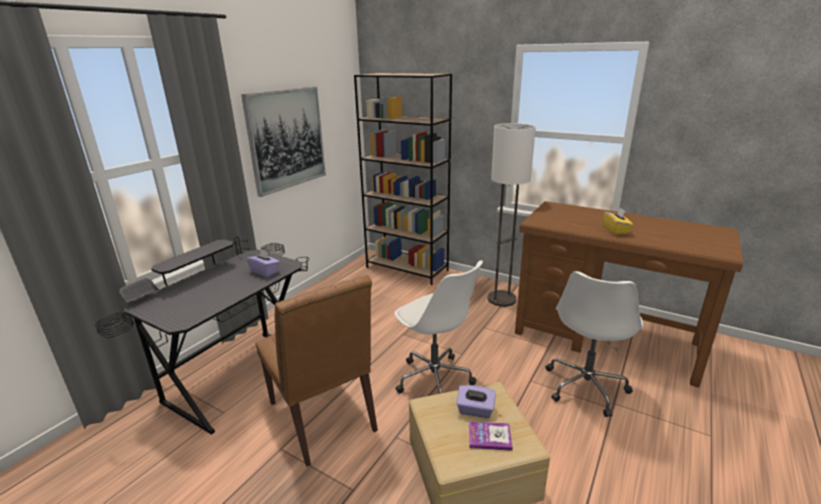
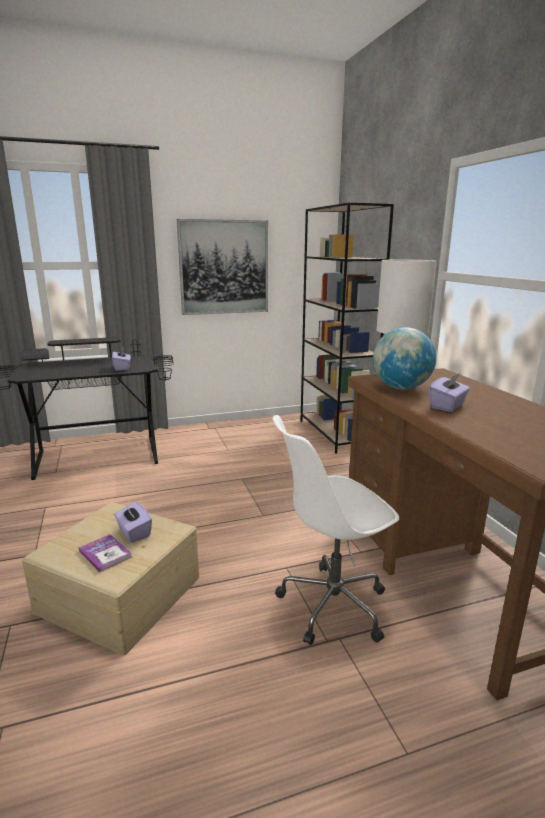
camera: 40 degrees right, 5 degrees down
brown chair [255,275,378,466] -> none
white office chair [394,260,483,394] -> none
yellow tissue box [604,208,633,235] -> purple tissue box [429,373,470,412]
none -> globe [373,327,436,389]

